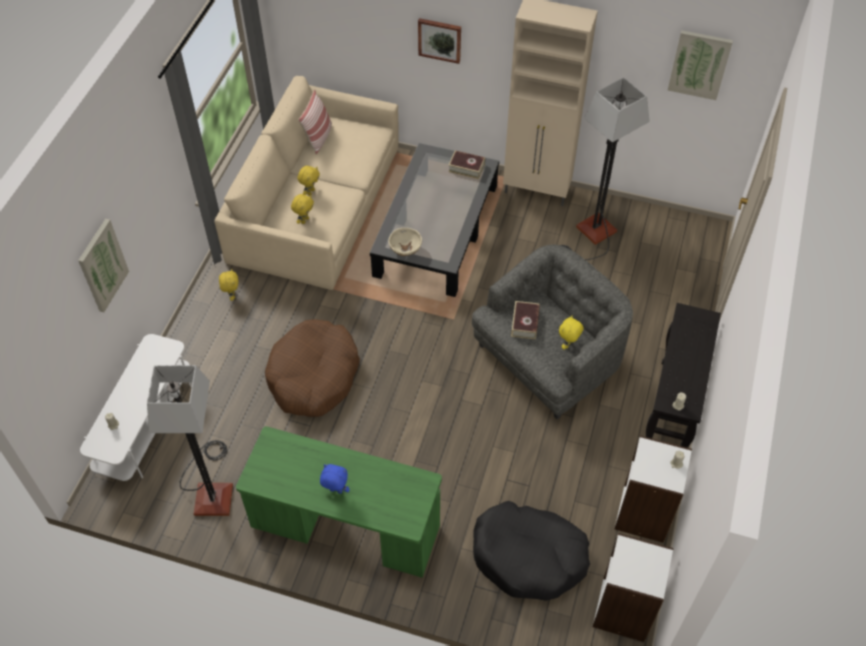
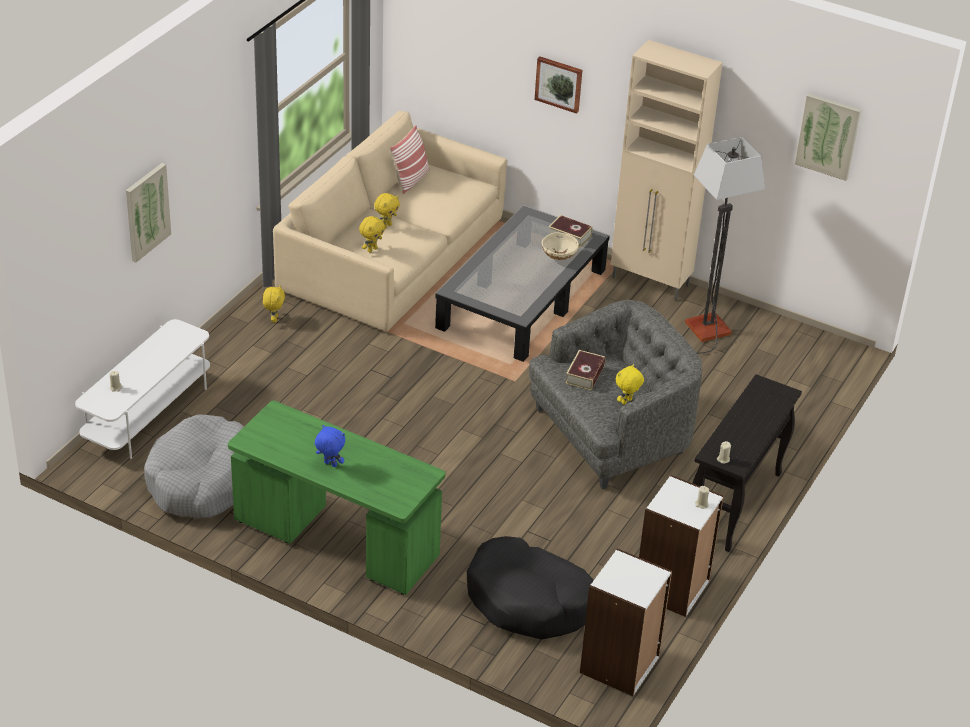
camera: 10 degrees right, 15 degrees down
floor lamp [147,365,233,516] -> grey dog bed [144,415,244,519]
brown dog bed [265,319,360,417] -> none
beige bowl [388,228,422,256] -> beige bowl moved to [542,232,579,260]

